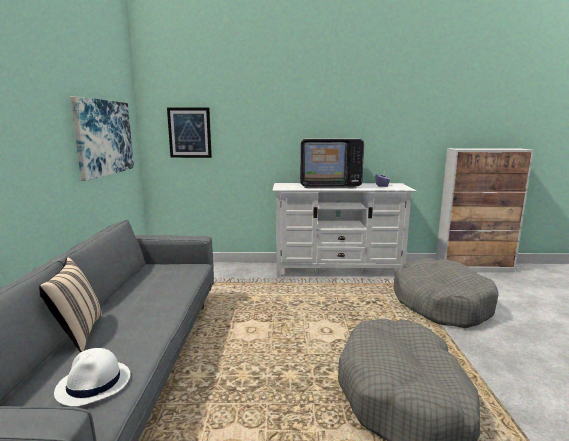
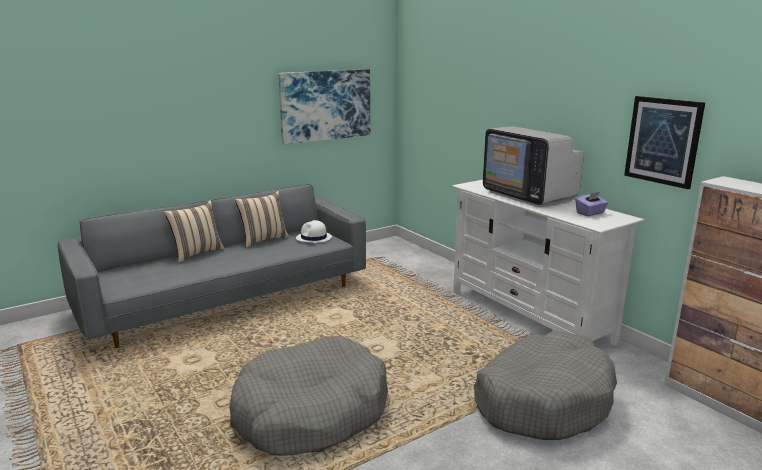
camera: 55 degrees right, 5 degrees up
white hat [54,348,130,407] -> white hat moved to [296,220,332,243]
picture [167,108,212,158] -> picture moved to [624,96,705,189]
none -> beige pillow [235,191,289,248]

